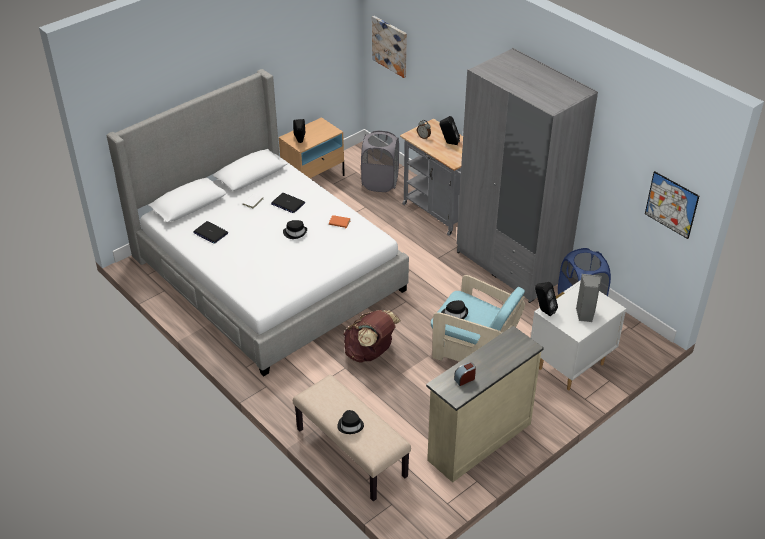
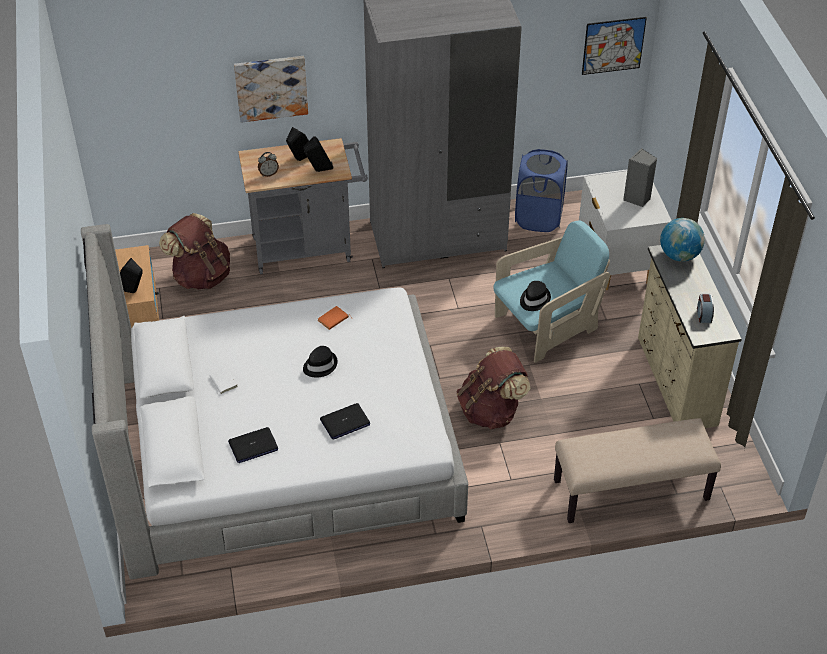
camera: 60 degrees left, 5 degrees up
laptop [271,193,305,213] -> laptop moved to [320,403,370,439]
black hat [337,410,364,434] -> none
grey laundry basket [361,130,399,192] -> brown backpack [159,213,230,290]
picture [372,16,407,78] -> picture moved to [234,56,308,123]
black speaker [535,282,558,316] -> black speaker moved to [303,136,333,172]
none -> globe [660,218,705,262]

